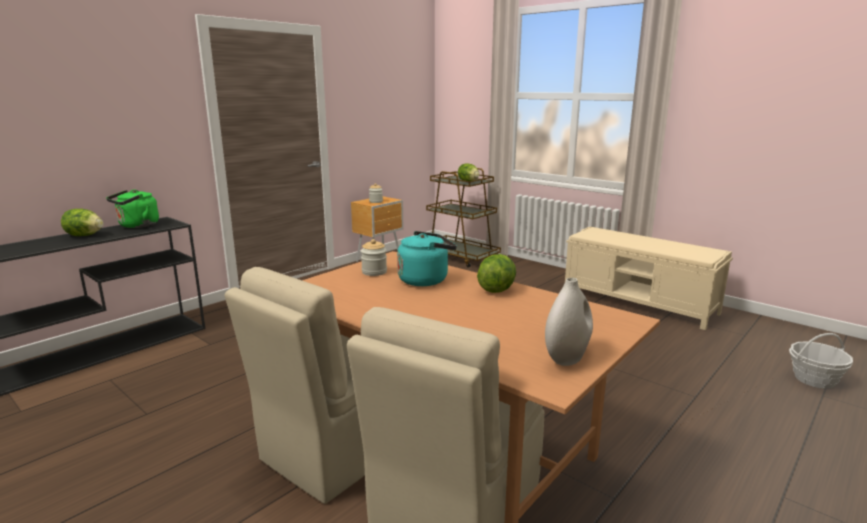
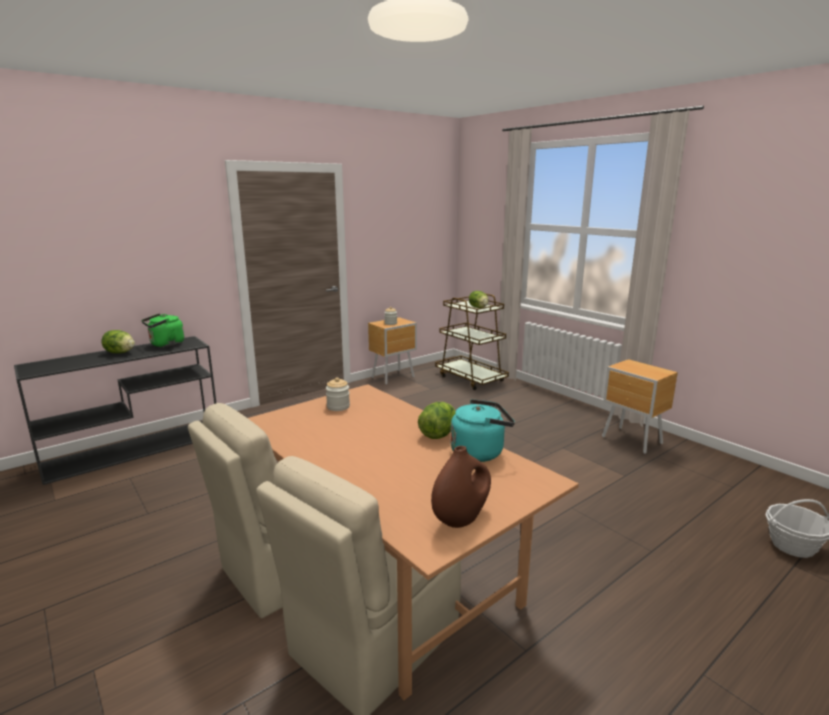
camera: 10 degrees right, 0 degrees up
turquoise kettle [397,231,457,286] -> turquoise kettle moved to [450,399,515,462]
white vase [545,278,593,366] -> brown vase [431,446,491,528]
beige bench [565,227,733,330] -> brown nightstand [602,359,678,454]

